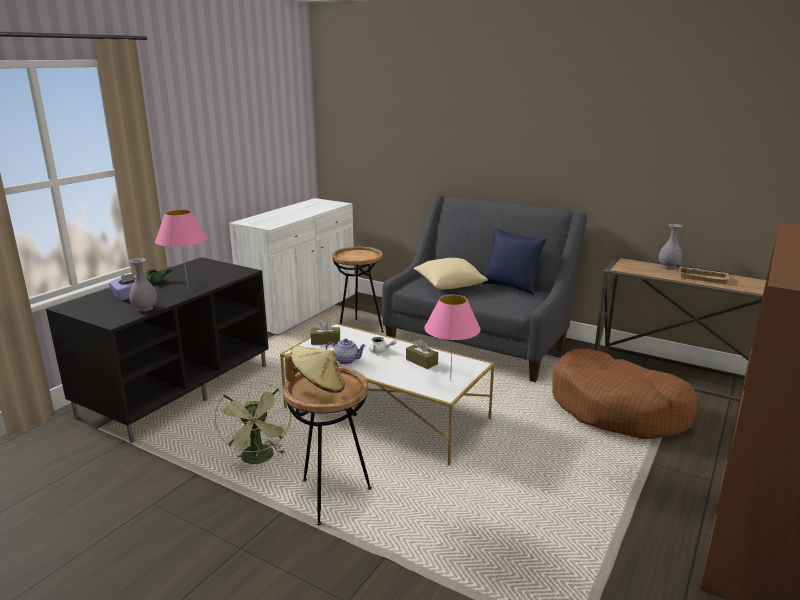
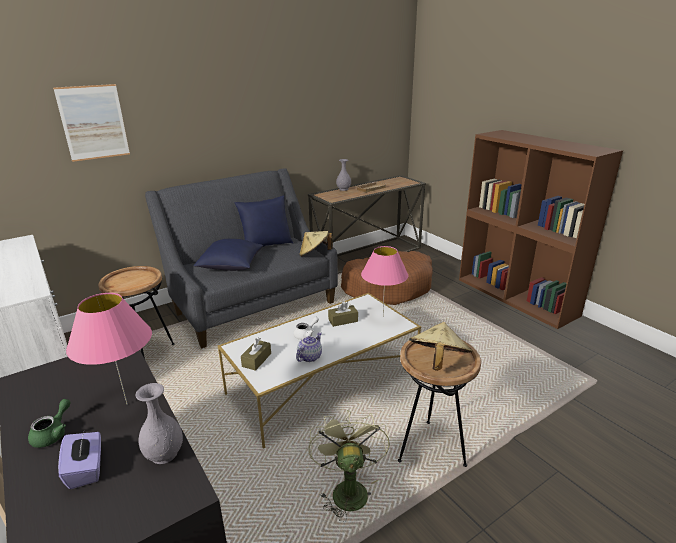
camera: 65 degrees left, 5 degrees up
green fan [215,381,291,467] -> green fan turned 105 degrees counterclockwise [308,410,390,522]
beige pillow [414,258,488,289] -> blue pillow [194,239,263,271]
none -> picture [53,84,130,162]
none -> beige hat [300,231,332,257]

